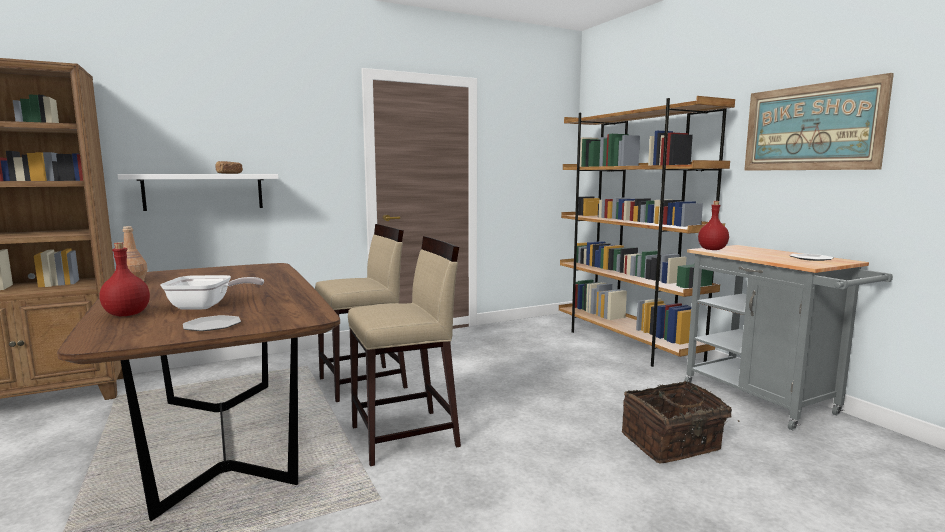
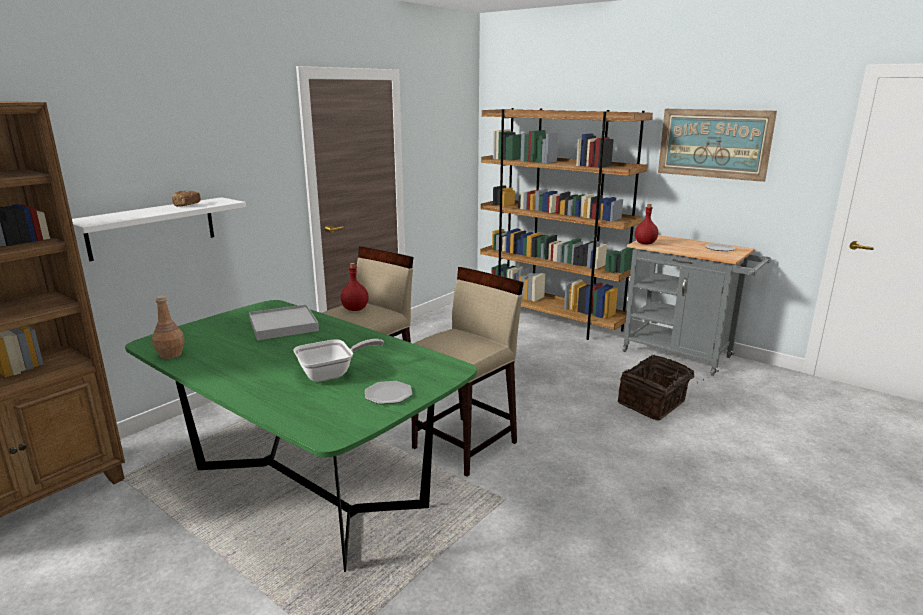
camera: 25 degrees left, 10 degrees up
brown dining table [57,263,340,521] -> green dining table [125,300,477,572]
red bottle [99,242,150,316] -> red bottle moved to [341,263,368,311]
none -> white tray [249,304,319,341]

